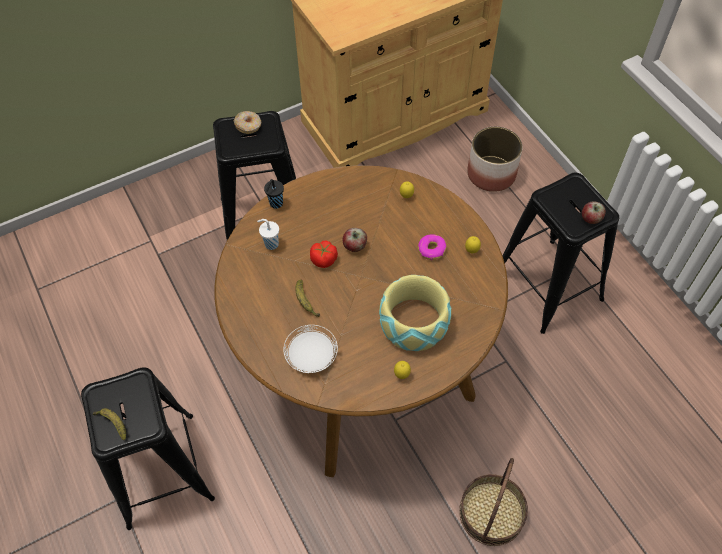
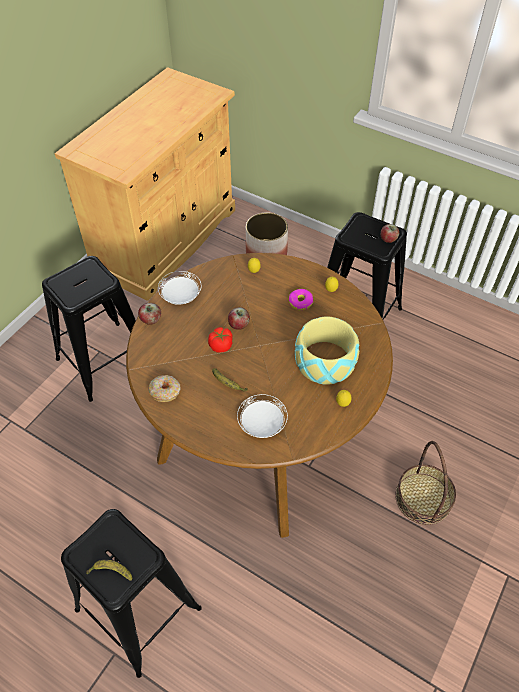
camera: 30 degrees left, 5 degrees down
donut [234,111,261,134] -> donut moved to [148,375,181,402]
white cup [257,219,279,250] -> none
black cup [264,179,284,209] -> apple [138,303,161,325]
none -> white plate [158,271,201,305]

